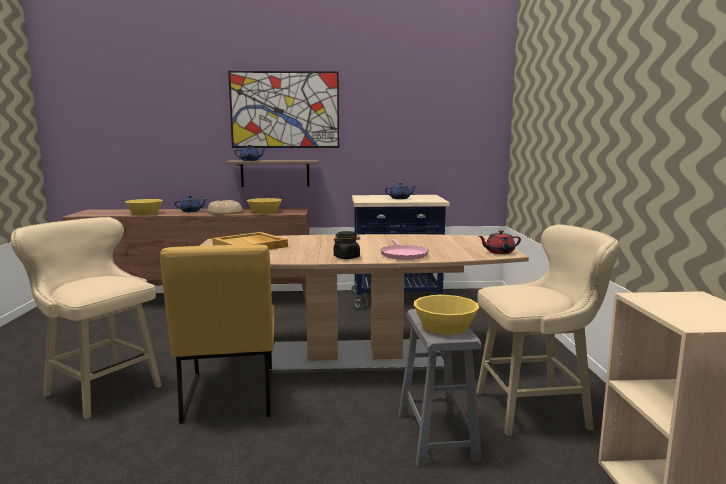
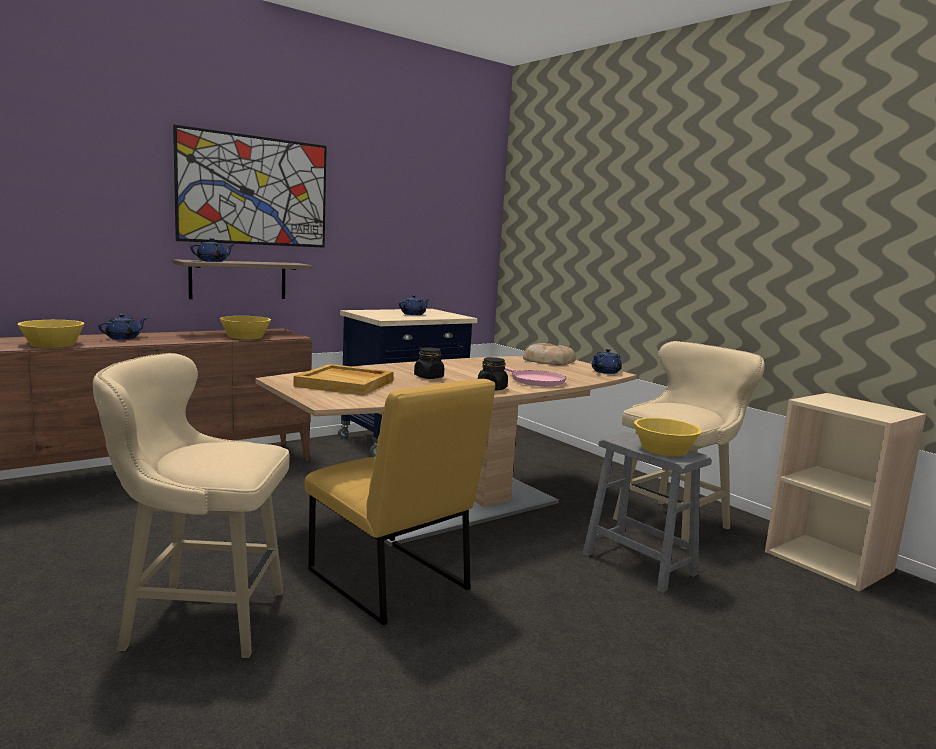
camera: 35 degrees left, 0 degrees up
bread [207,200,243,215] -> bread moved to [523,343,576,366]
red teapot [478,230,521,254] -> blue teapot [592,349,622,374]
none -> black jar [414,347,444,379]

